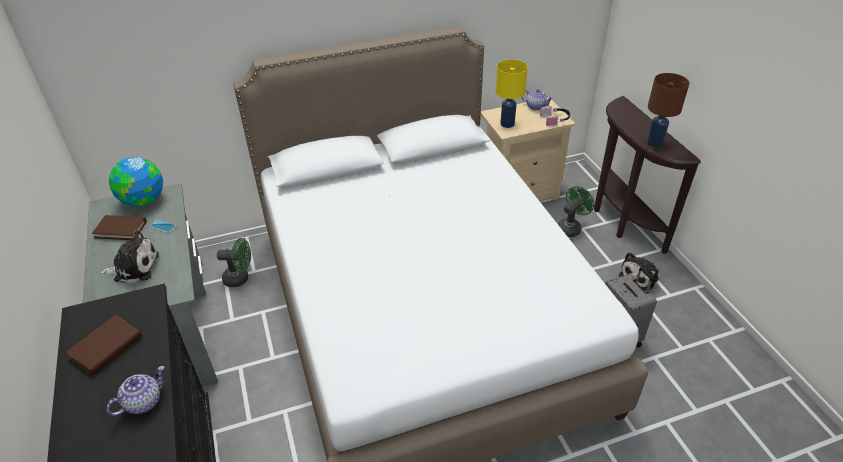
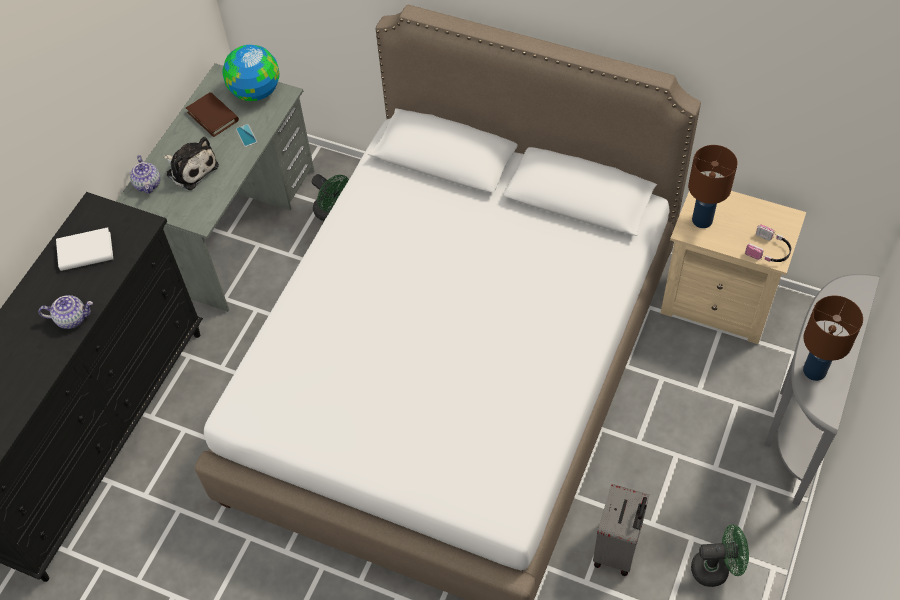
camera: 45 degrees right, 15 degrees up
brown book [66,315,142,375] -> white book [56,227,113,271]
yellow table lamp [496,59,528,128] -> brown table lamp [688,145,738,228]
teapot [521,89,553,110] -> teapot moved to [130,155,161,194]
green fan [558,186,594,237] -> green fan moved to [691,524,749,587]
brown console table [594,96,701,254] -> grey console table [764,274,880,506]
plush toy [619,252,659,291] -> none

